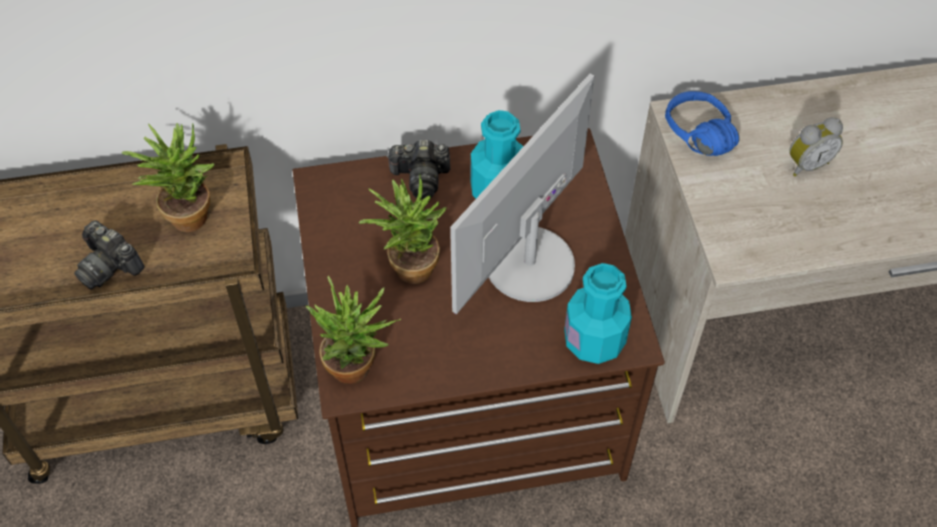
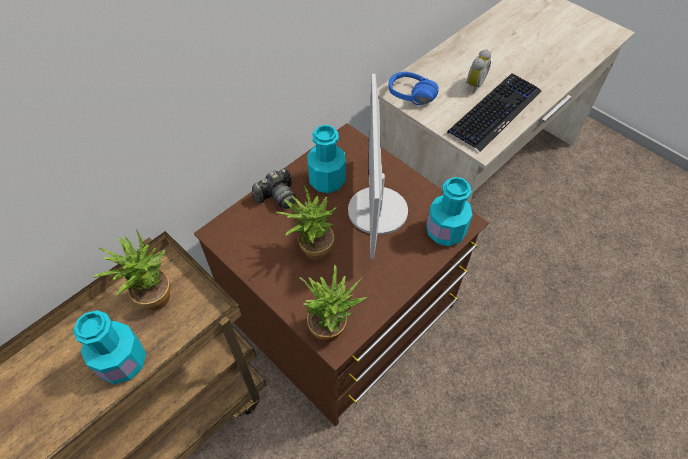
camera: 35 degrees left, 0 degrees up
camera [74,220,145,289] -> turquoise bottle [73,310,146,384]
none -> keyboard [447,73,541,152]

